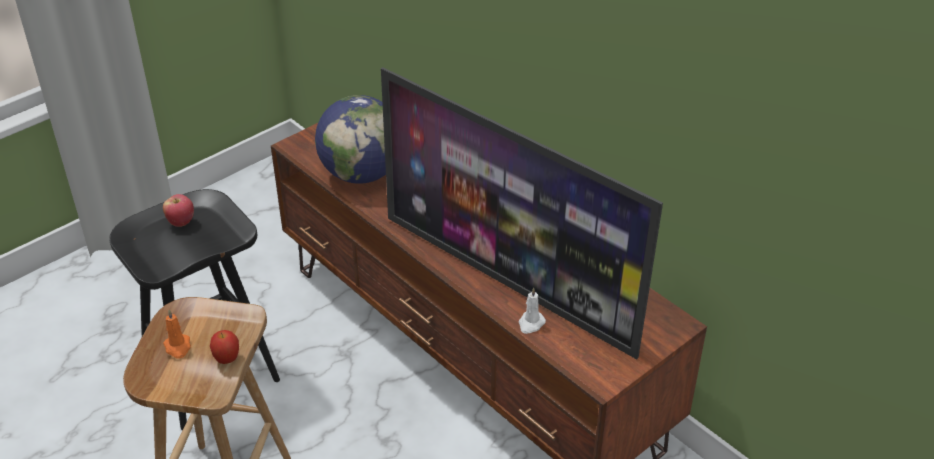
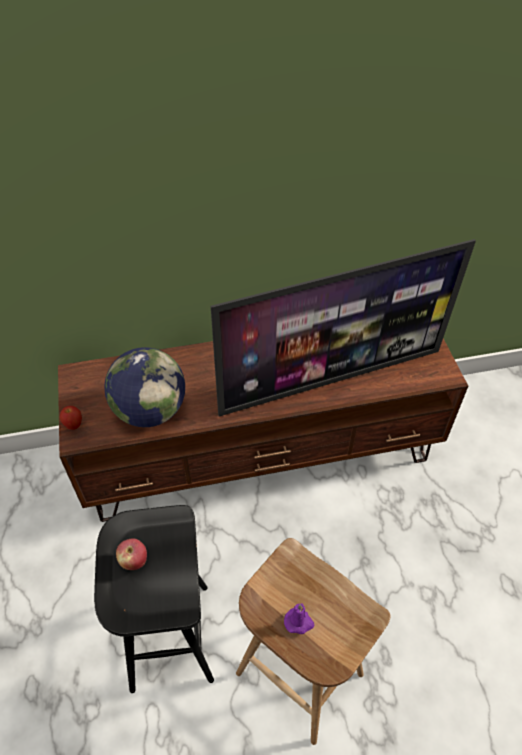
camera: 60 degrees left, 10 degrees up
orange candle [163,310,191,359] -> purple candle [284,603,314,634]
apple [210,330,239,364] -> apple moved to [60,406,82,430]
white candle [519,287,546,334] -> none

